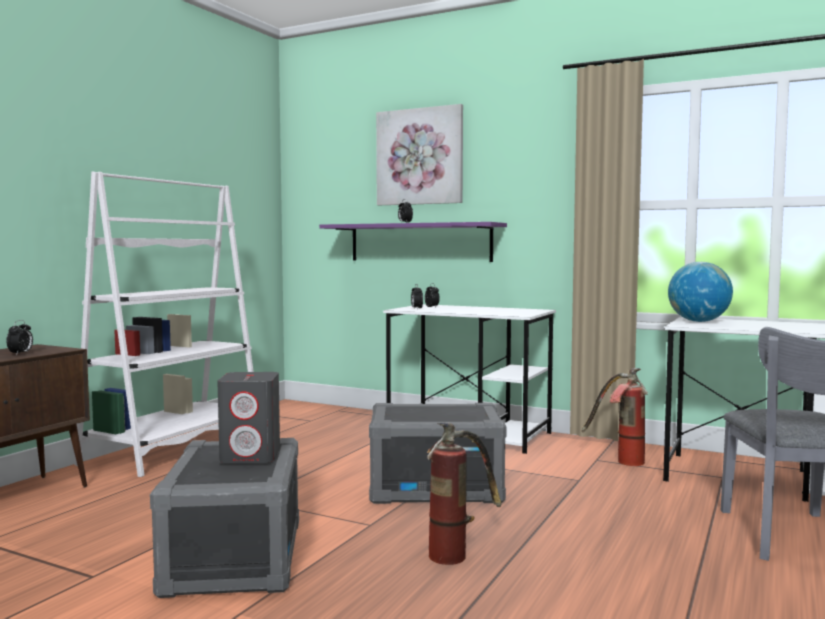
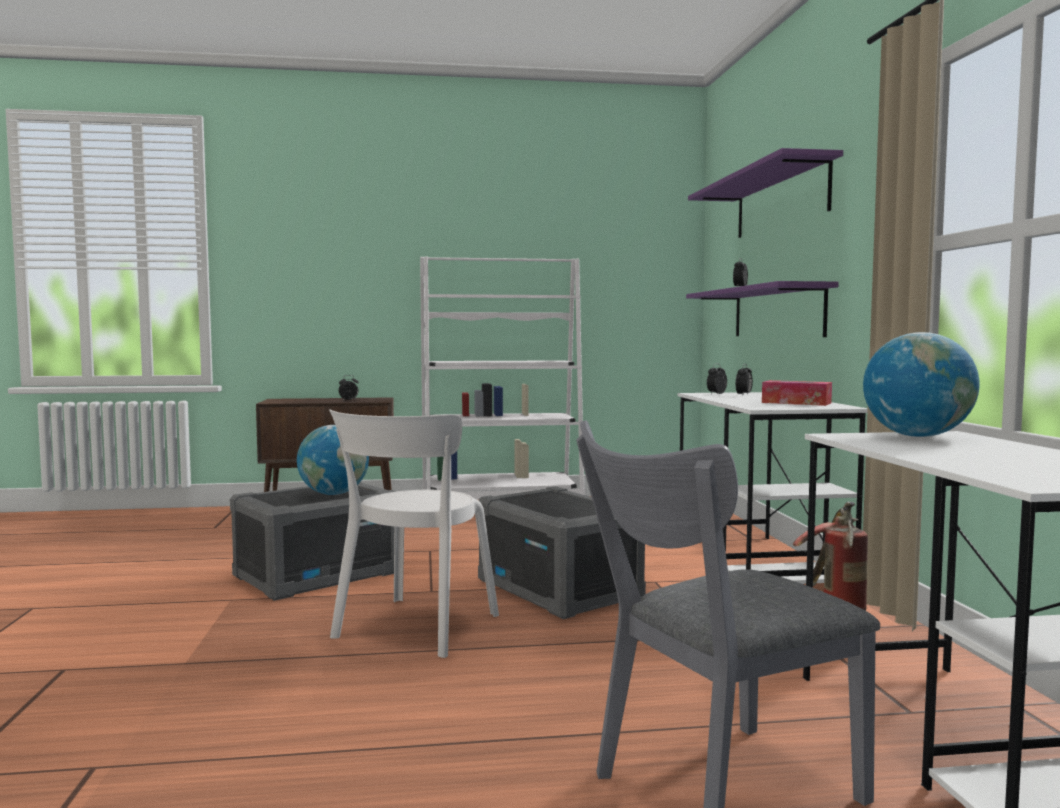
camera: 55 degrees right, 0 degrees up
grey speaker [217,372,280,463] -> globe [297,425,369,495]
picture [376,104,463,205] -> purple shelf [688,148,843,238]
fire extinguisher [427,422,502,565] -> white chair [329,409,499,658]
none -> tissue box [762,380,832,406]

